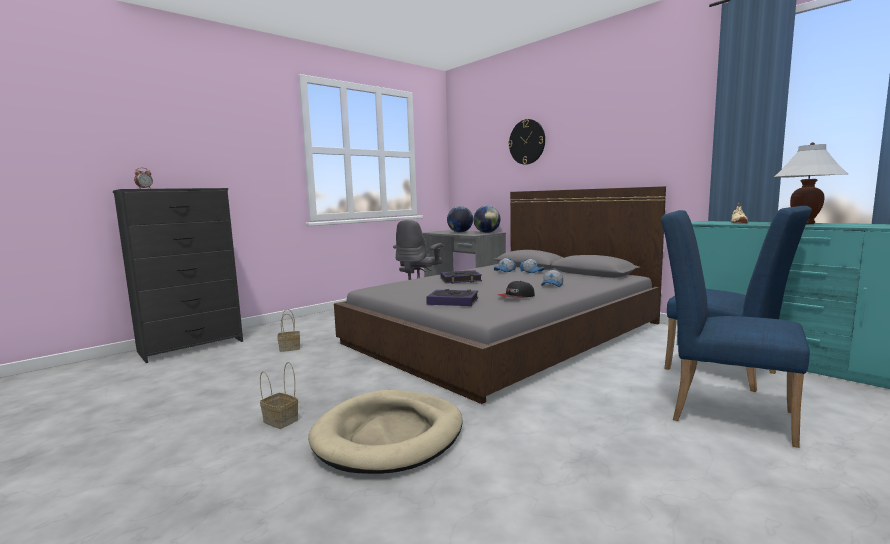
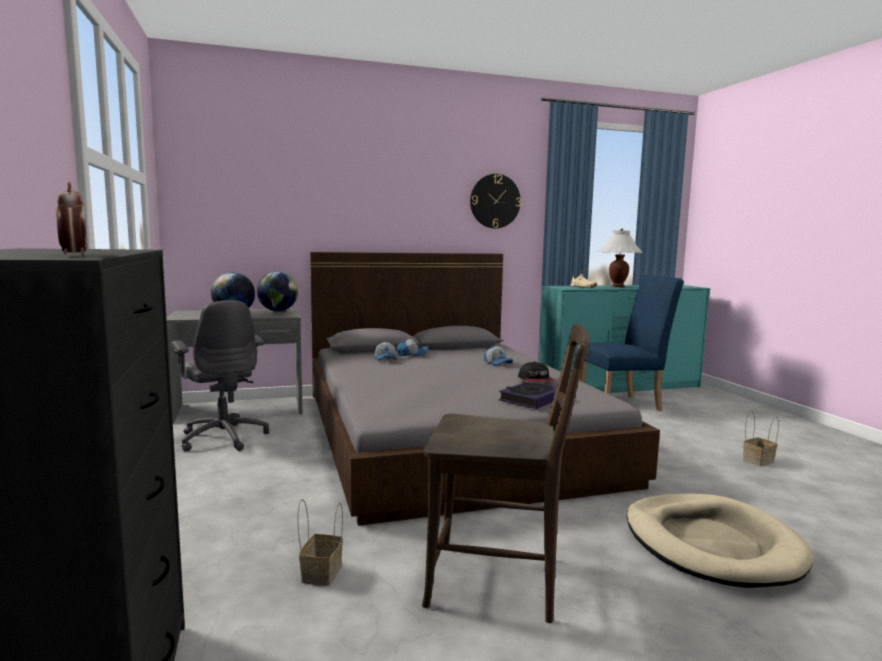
camera: 65 degrees left, 0 degrees up
basket [260,362,298,429] -> basket moved to [743,410,779,467]
book [440,270,482,284] -> none
wall clock [508,119,545,165] -> wall clock moved to [470,174,521,228]
blue chair [661,210,810,448] -> none
none -> brown chair [422,323,591,623]

